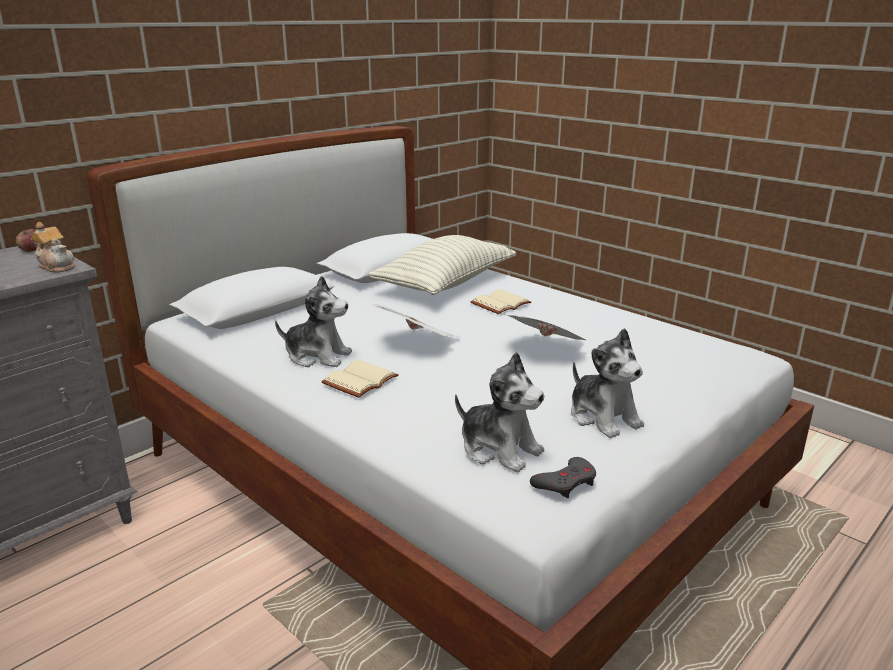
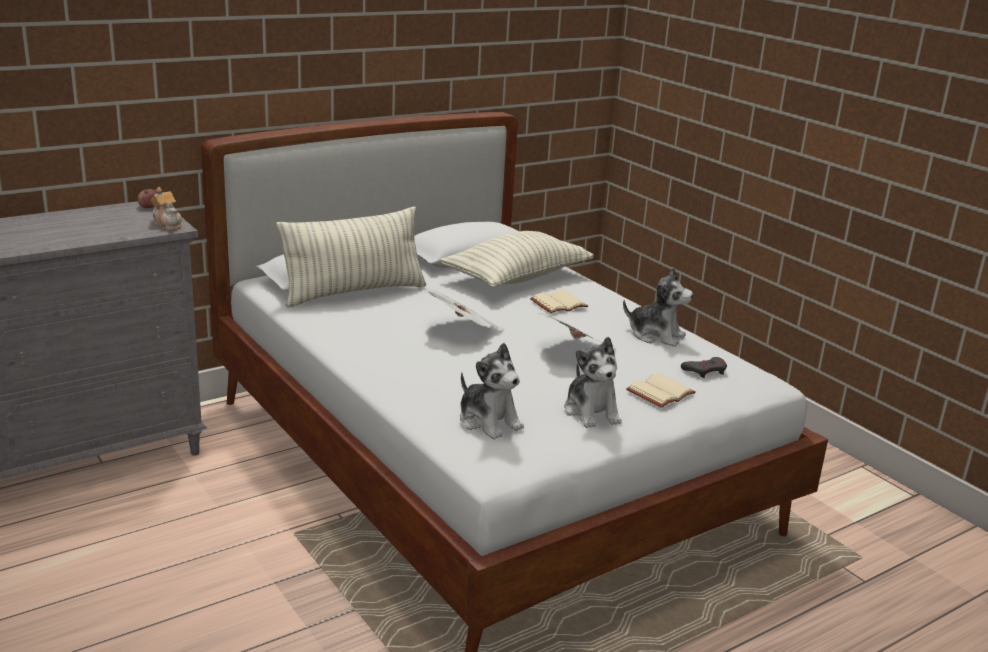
camera: 10 degrees right, 0 degrees up
plush toy [275,276,352,367] -> plush toy moved to [623,267,693,347]
beige book [322,360,399,398] -> beige book moved to [626,373,696,408]
grey game controller [530,457,596,498] -> grey game controller moved to [681,357,727,378]
none -> pillow [276,207,426,308]

